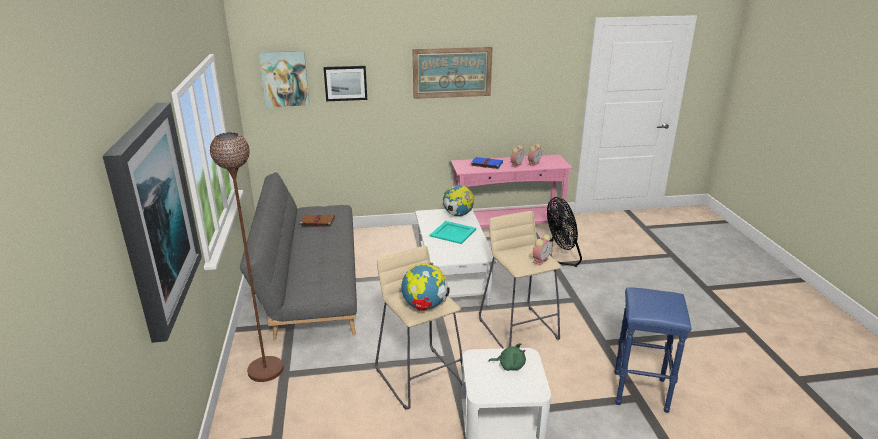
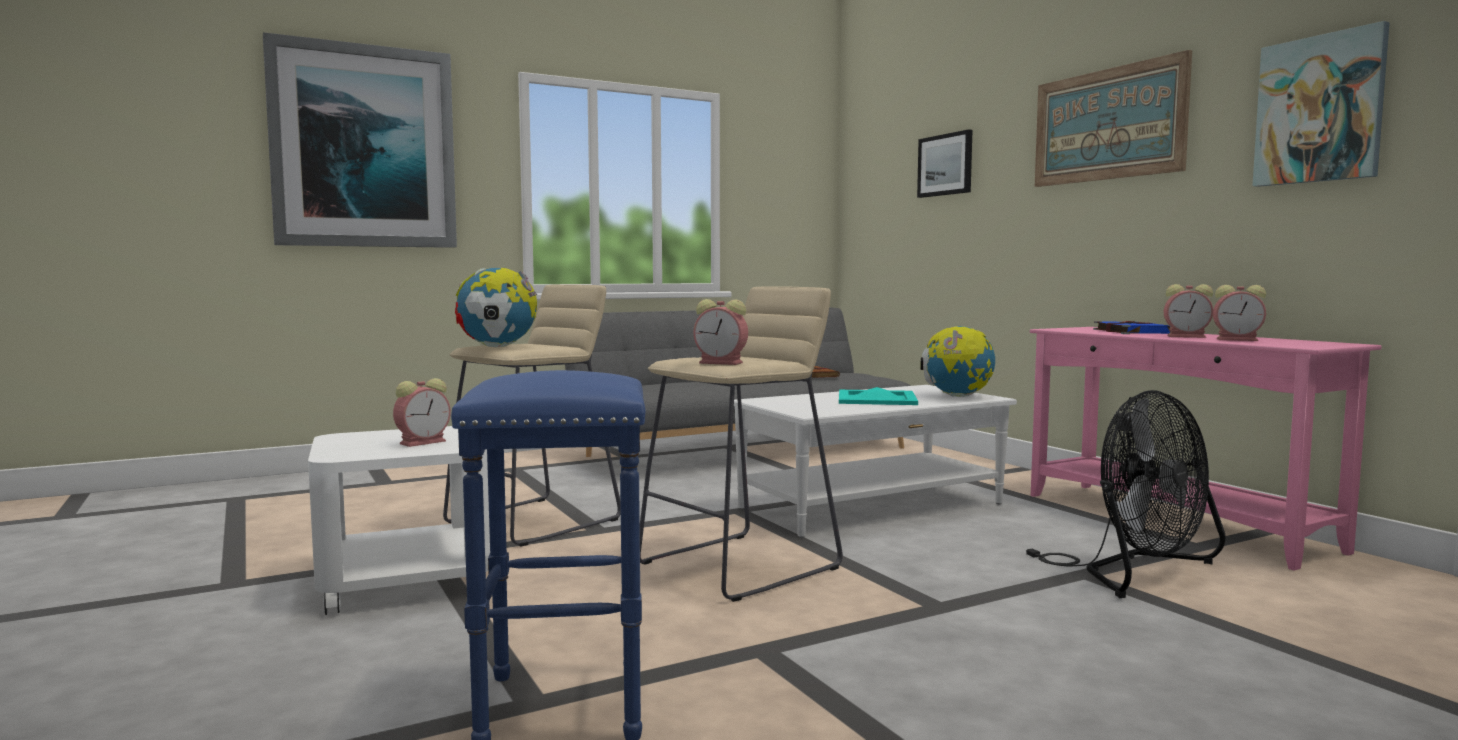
camera: 70 degrees right, 20 degrees down
brown floor lamp [210,132,283,382] -> none
picture [259,51,310,107] -> picture moved to [1253,21,1390,187]
green plush toy [489,343,526,371] -> alarm clock [393,378,451,447]

